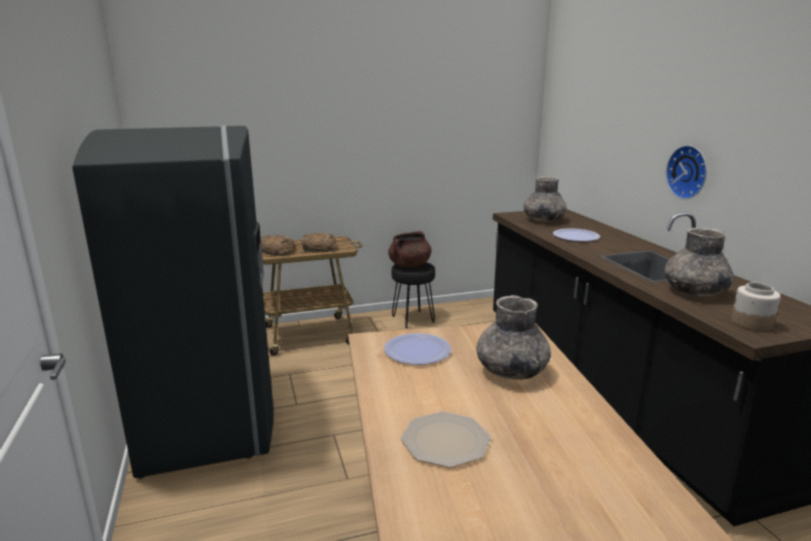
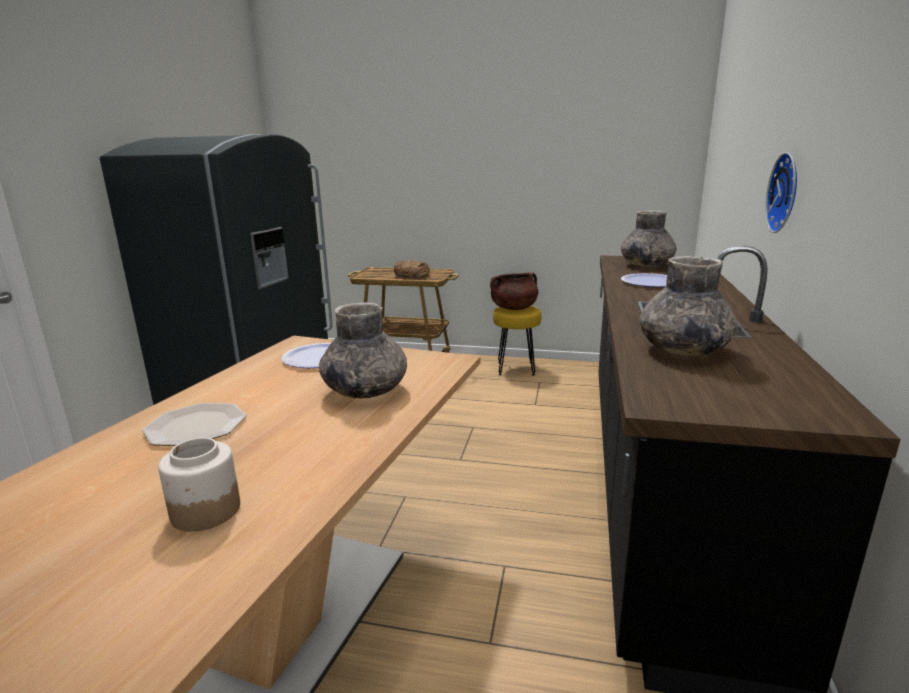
camera: 30 degrees right, 0 degrees up
bread [261,235,295,256] -> none
black stool [391,262,435,328] -> yellow stool [493,306,541,375]
jar [731,282,781,332] -> jar moved to [158,438,240,531]

